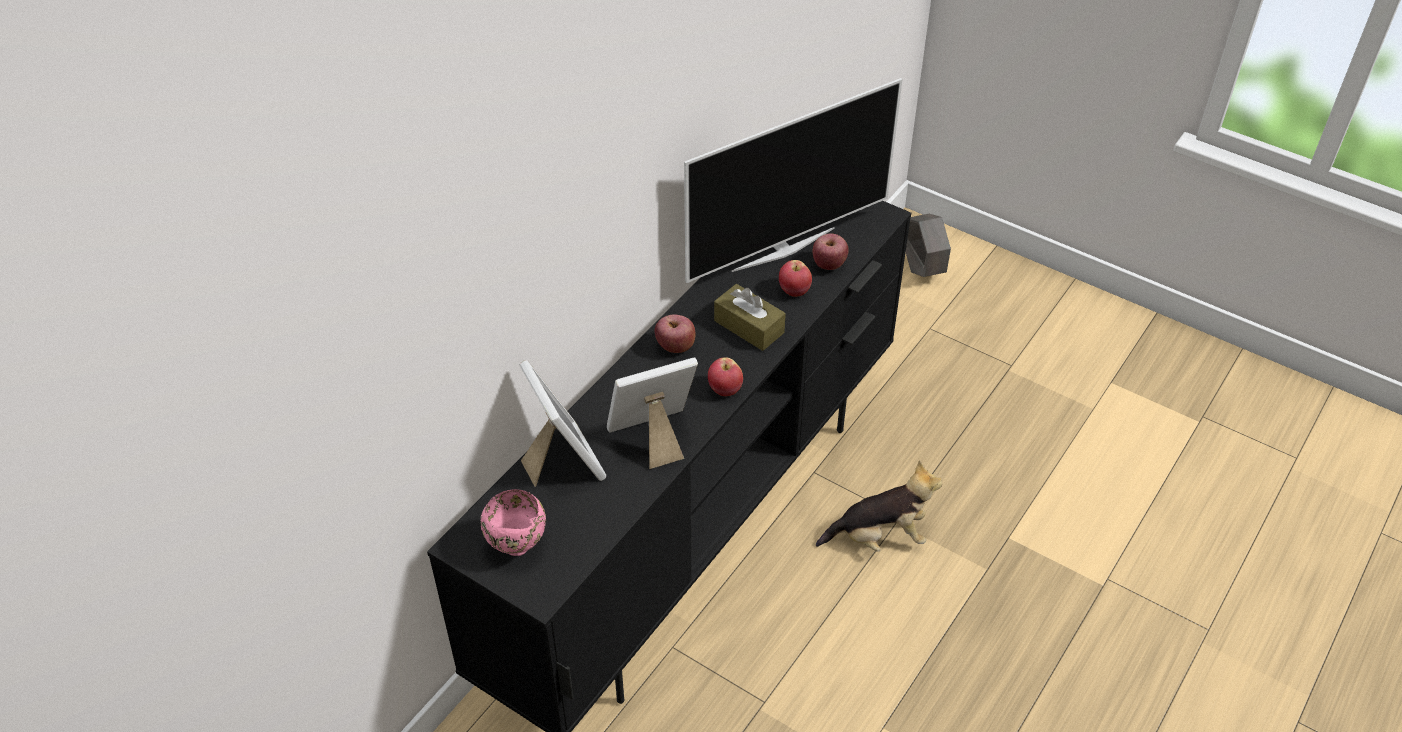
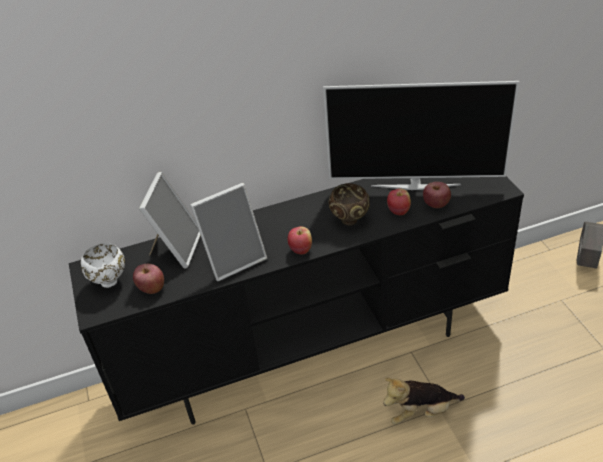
camera: 40 degrees right, 5 degrees down
pink bowl [480,489,546,556] -> white bowl [81,243,125,288]
picture frame [607,358,698,469] -> picture frame turned 135 degrees clockwise [190,183,267,281]
apple [655,315,695,353] -> apple moved to [133,264,164,294]
brown tissue box [714,284,786,351] -> brown bowl [329,183,370,226]
plush toy [816,460,942,552] -> plush toy turned 135 degrees clockwise [383,378,465,425]

